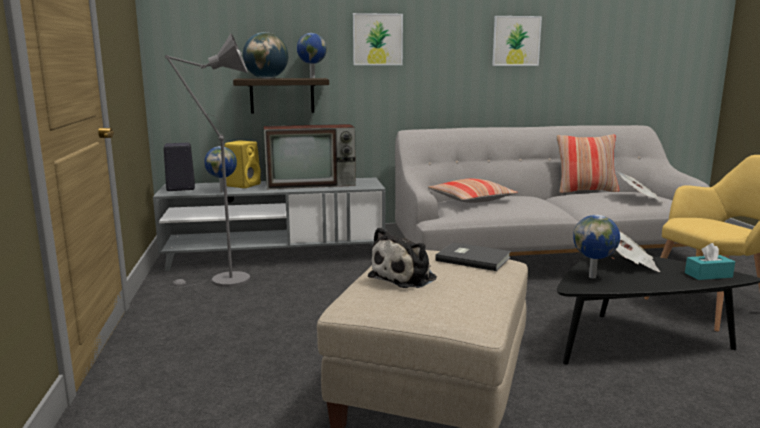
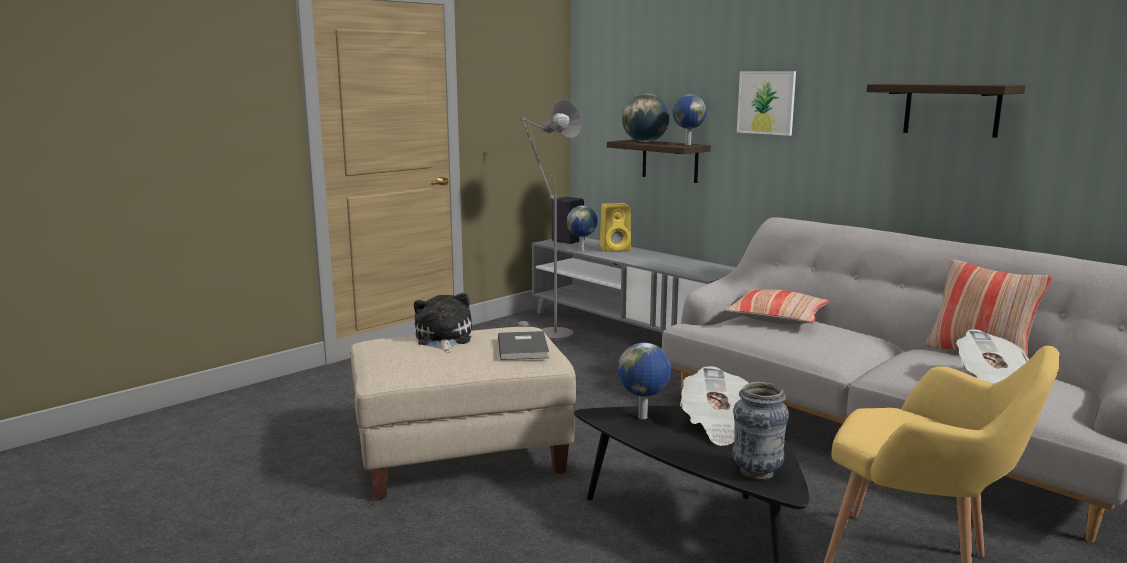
camera: 55 degrees right, 0 degrees up
television [264,124,356,189] -> none
plush toy [367,227,437,288] -> plush toy turned 75 degrees clockwise [414,293,472,353]
picture [492,16,542,66] -> shelf [867,84,1025,138]
turquoise tissue box [685,243,735,280] -> vase [733,382,789,480]

